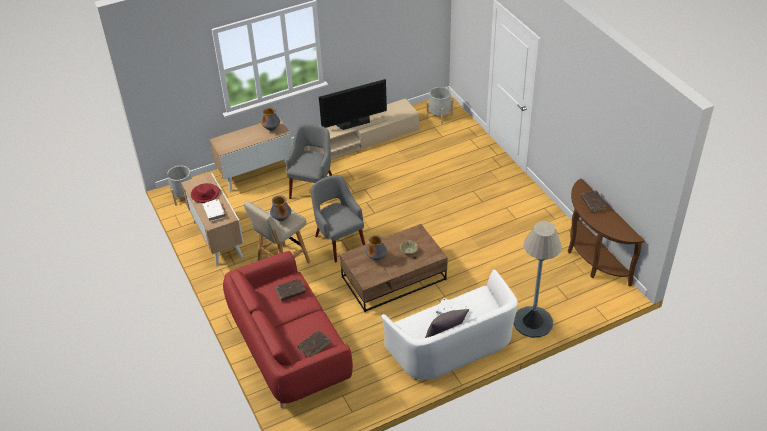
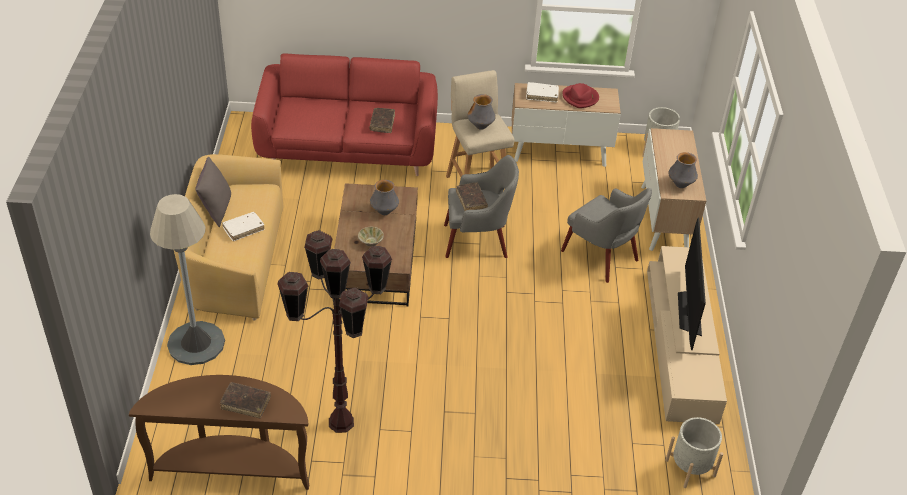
camera: 115 degrees right, 0 degrees up
brown book [297,330,330,357] -> brown book moved to [456,183,488,211]
white sofa [381,270,518,380] -> yellow sofa [173,154,284,320]
none -> brown floor lamp [277,230,392,433]

